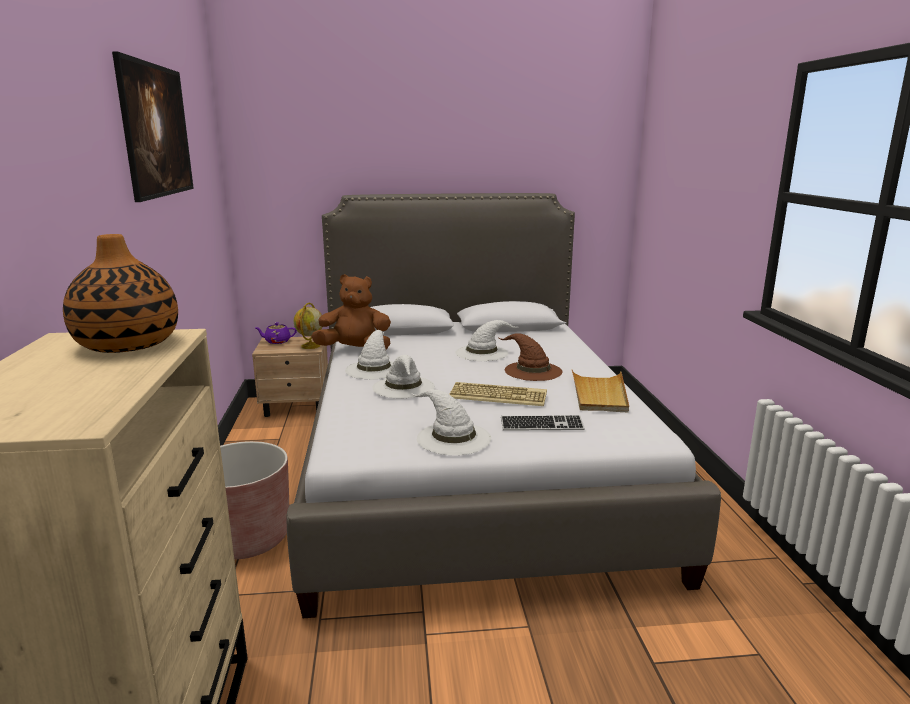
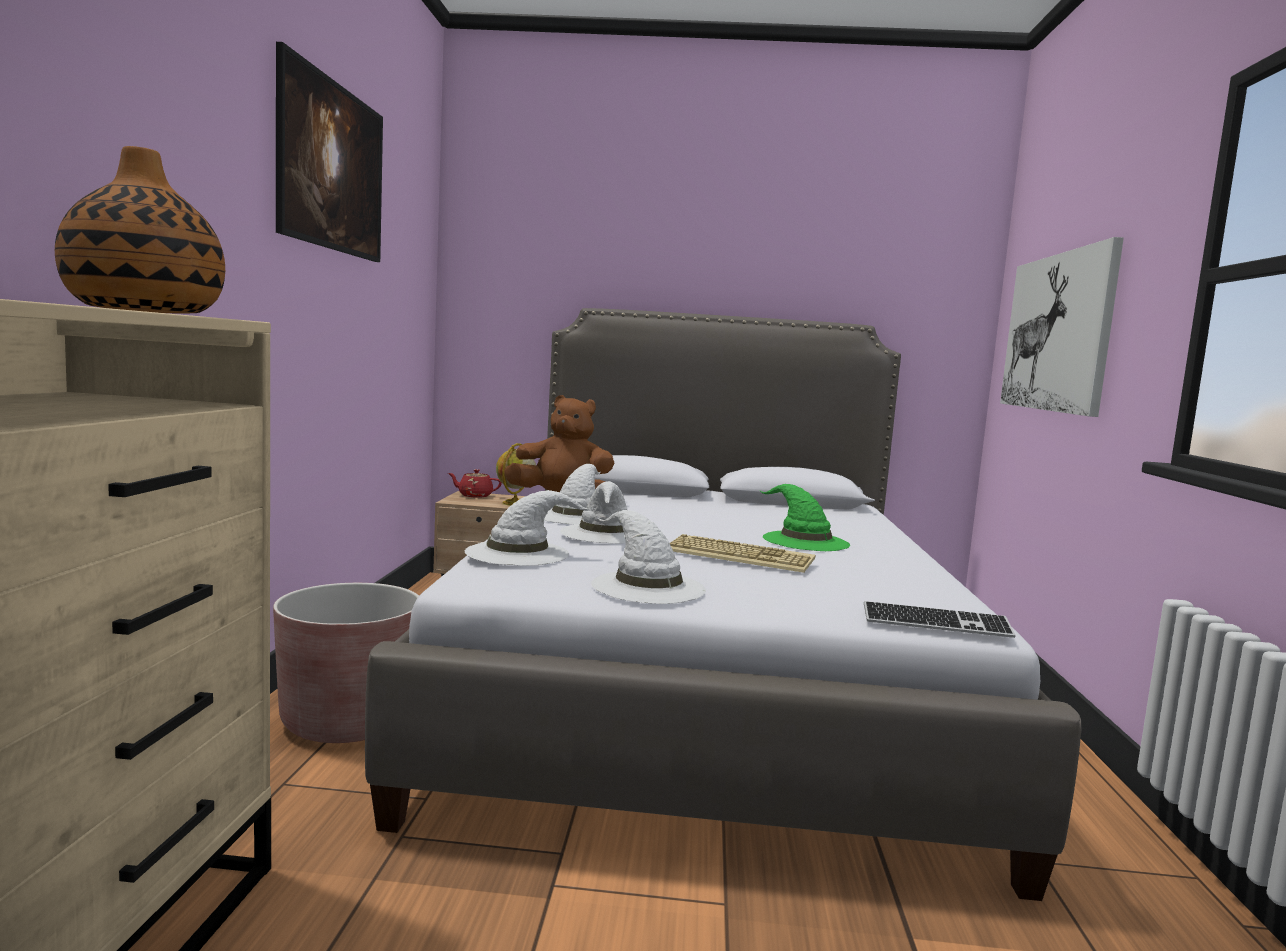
camera: 10 degrees right, 10 degrees down
purple teapot [255,322,297,344] -> red teapot [448,469,502,498]
white hat [455,320,517,361] -> white hat moved to [465,490,596,566]
brown hat [499,333,562,381] -> green hat [759,484,850,551]
keyboard [501,415,585,431] -> keyboard moved to [864,601,1016,638]
beige tray [572,370,629,412] -> none
none -> picture [1000,237,1124,417]

